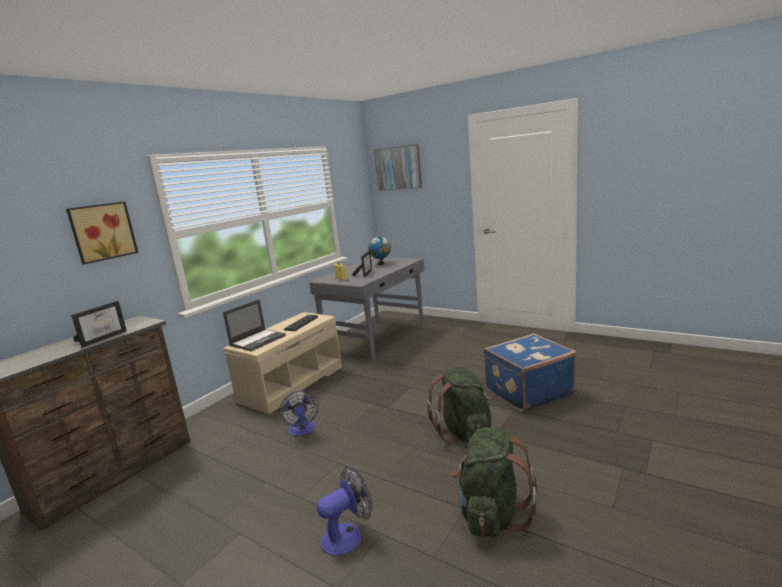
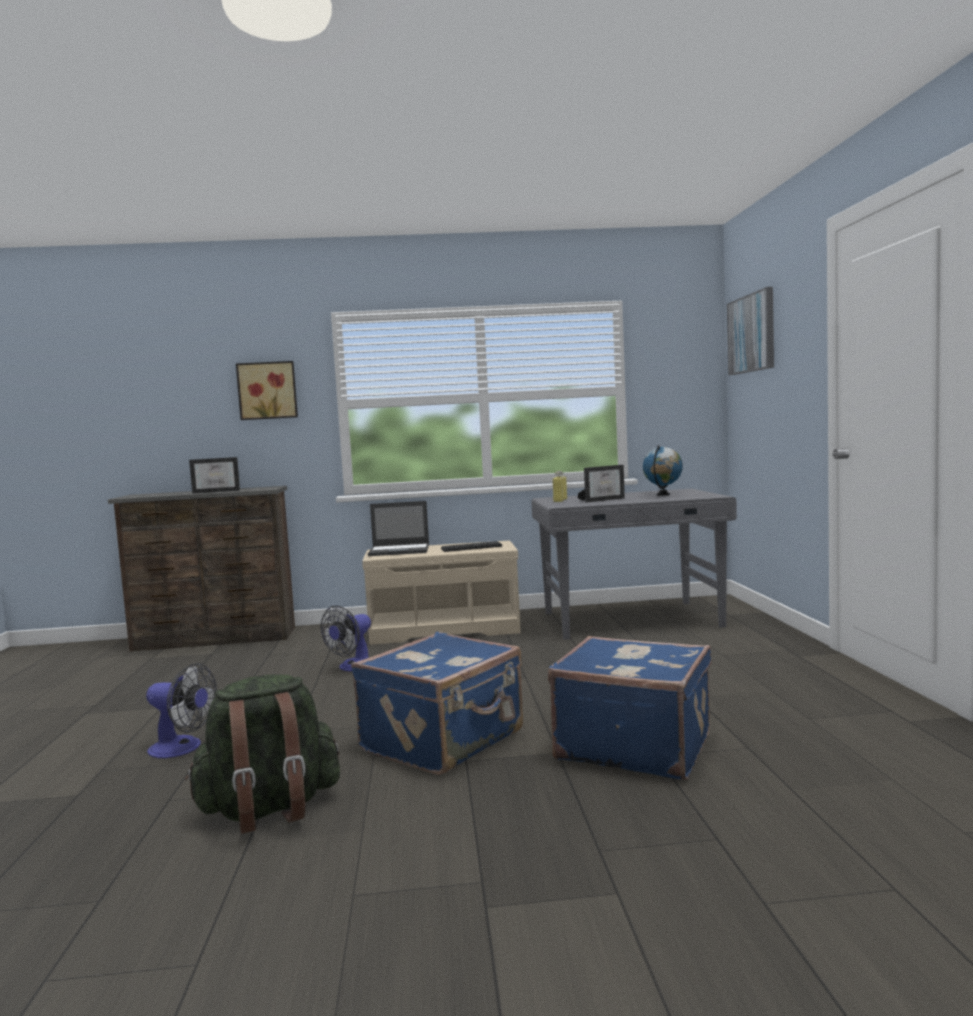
camera: 50 degrees right, 10 degrees down
green backpack [427,367,491,444] -> blue suitcase [351,632,523,775]

